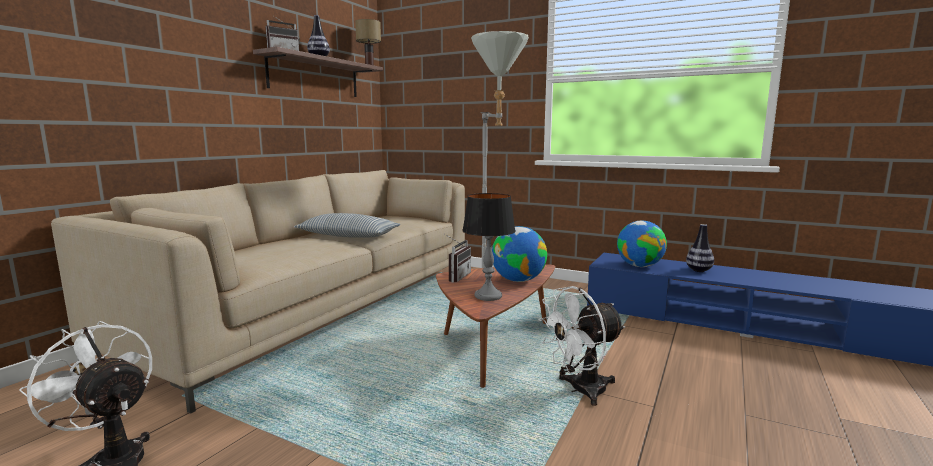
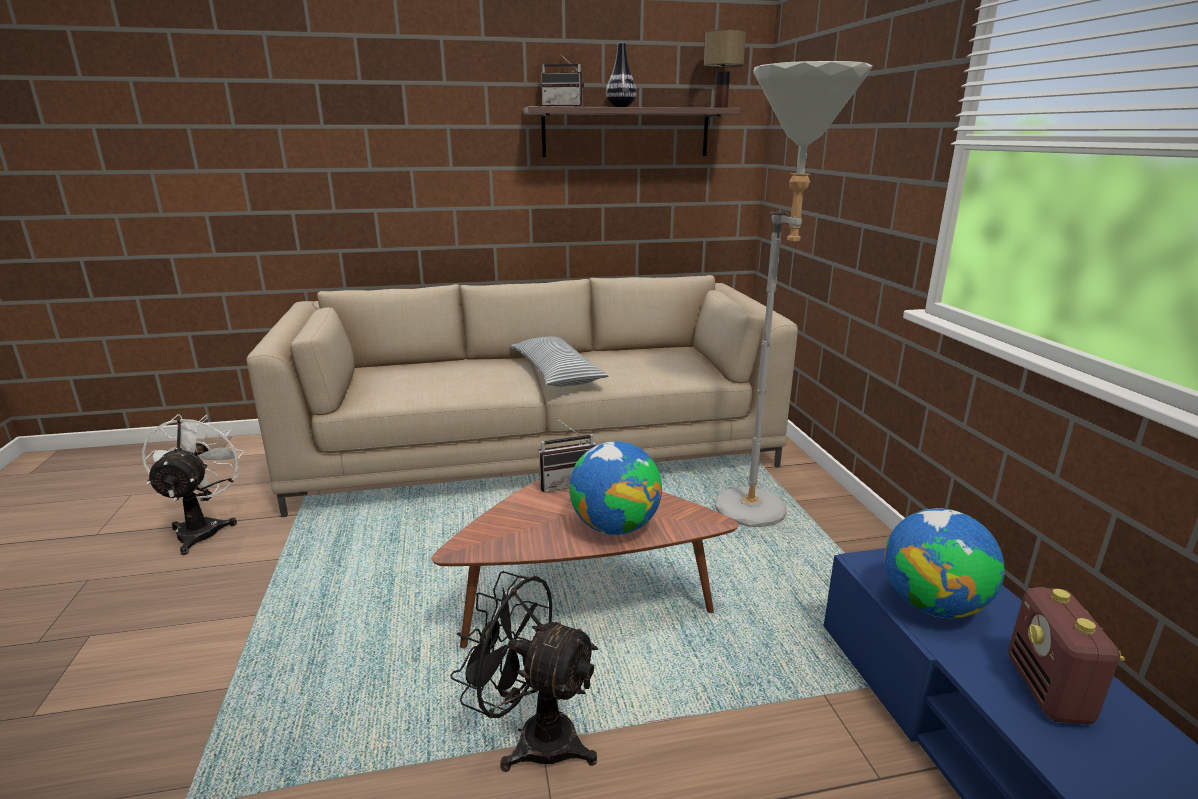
camera: 50 degrees right, 10 degrees up
table lamp [462,193,516,301] -> none
white fan [538,286,625,406] -> black fan [450,571,598,772]
vase [686,224,714,272] -> radio [1008,587,1125,724]

